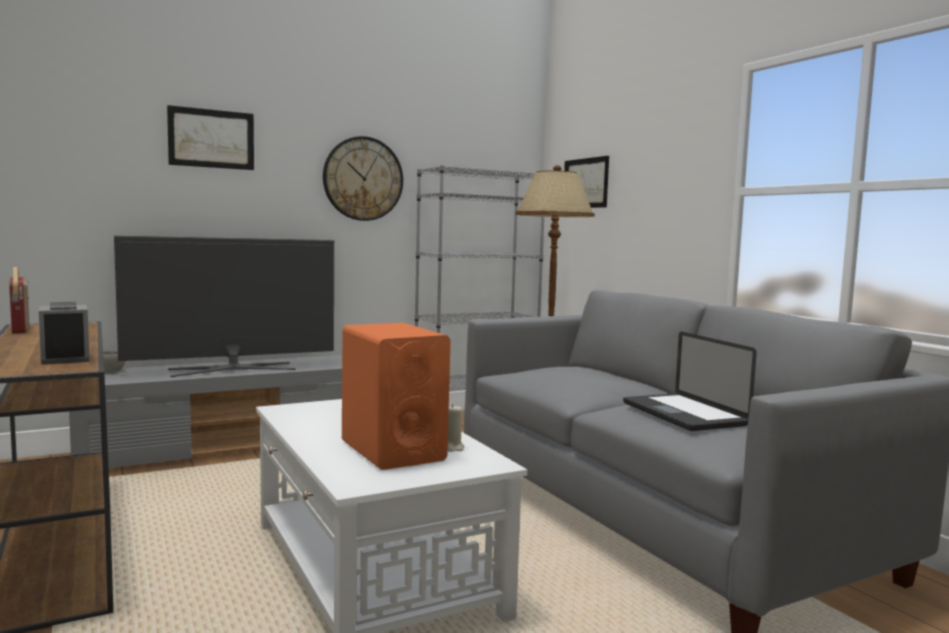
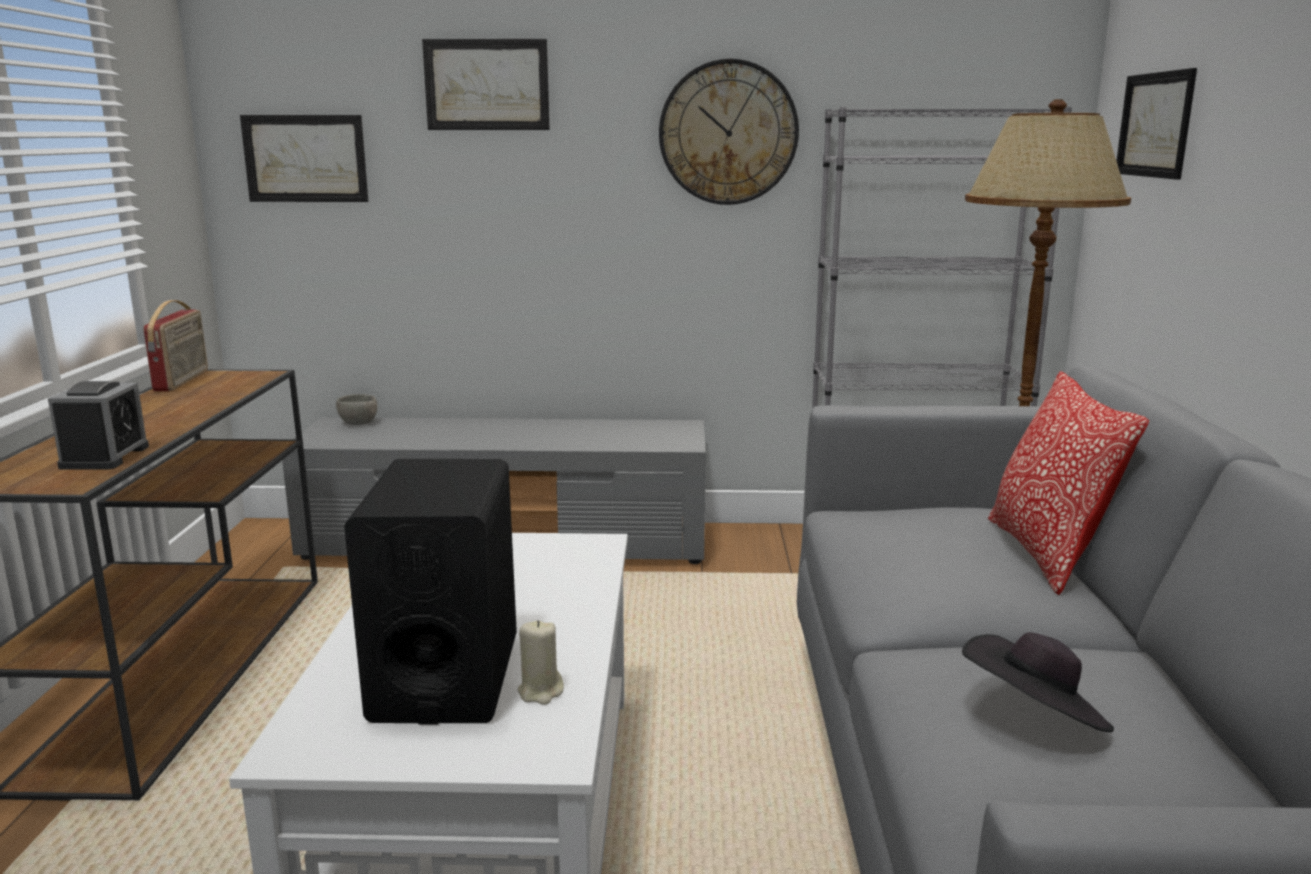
camera: 30 degrees right, 10 degrees up
television [114,235,334,377] -> none
orange speaker [342,323,451,470] -> black speaker [344,459,517,725]
laptop [623,332,757,431] -> black hat [962,632,1114,732]
none -> picture [240,115,369,202]
none -> pillow [988,371,1149,595]

